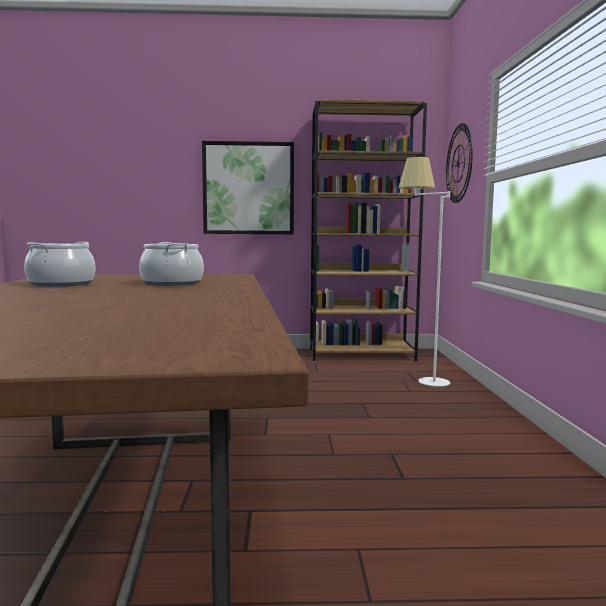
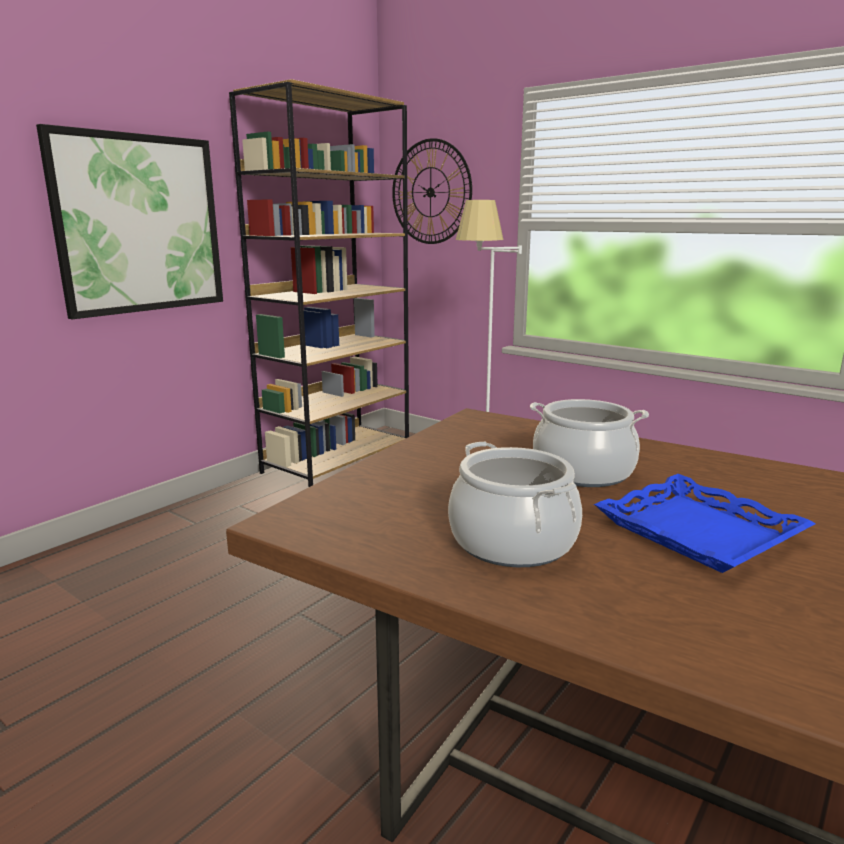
camera: 50 degrees left, 10 degrees up
none -> blue tray [594,474,816,573]

